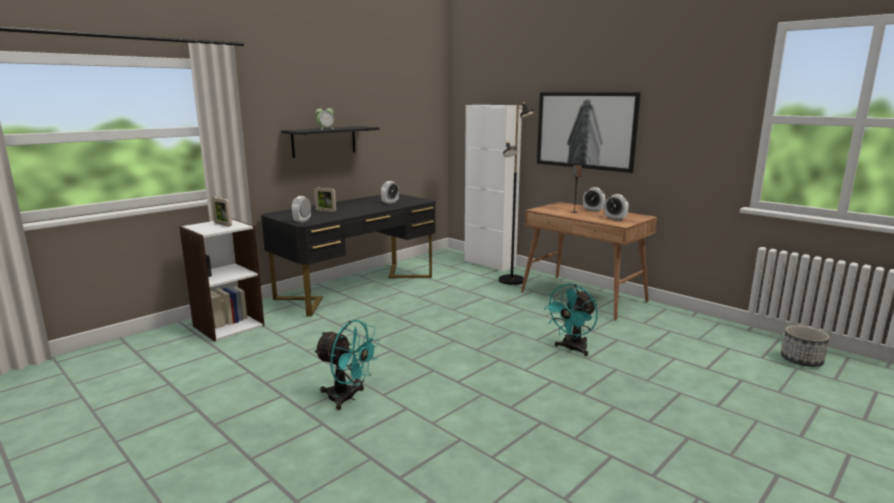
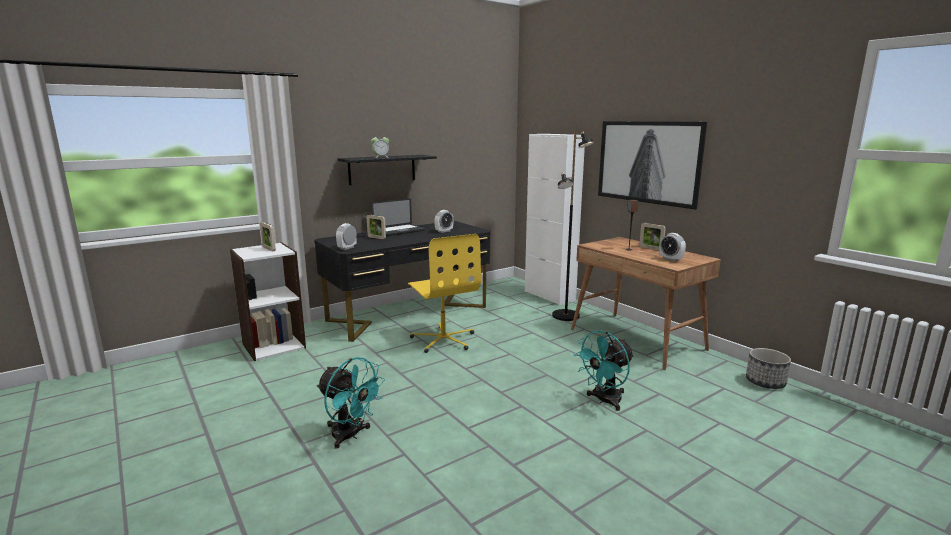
camera: 10 degrees right, 0 degrees up
alarm clock [583,187,605,212] -> picture frame [639,223,666,250]
planter [781,326,829,367] -> planter moved to [746,348,791,389]
none -> laptop [371,198,425,236]
none -> yellow office chair [408,234,481,353]

